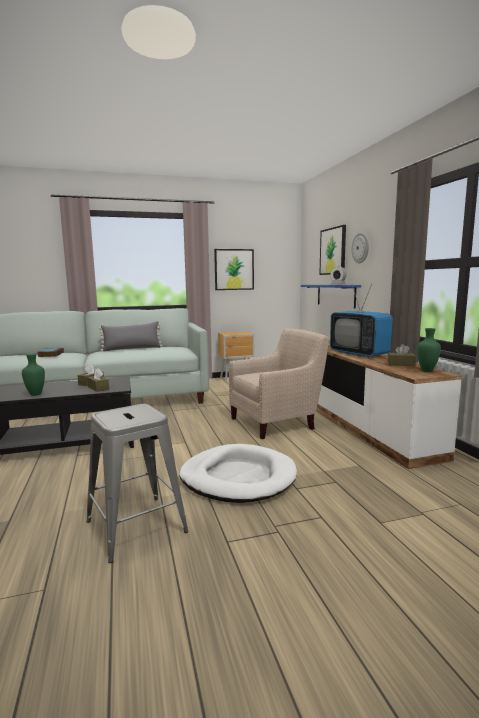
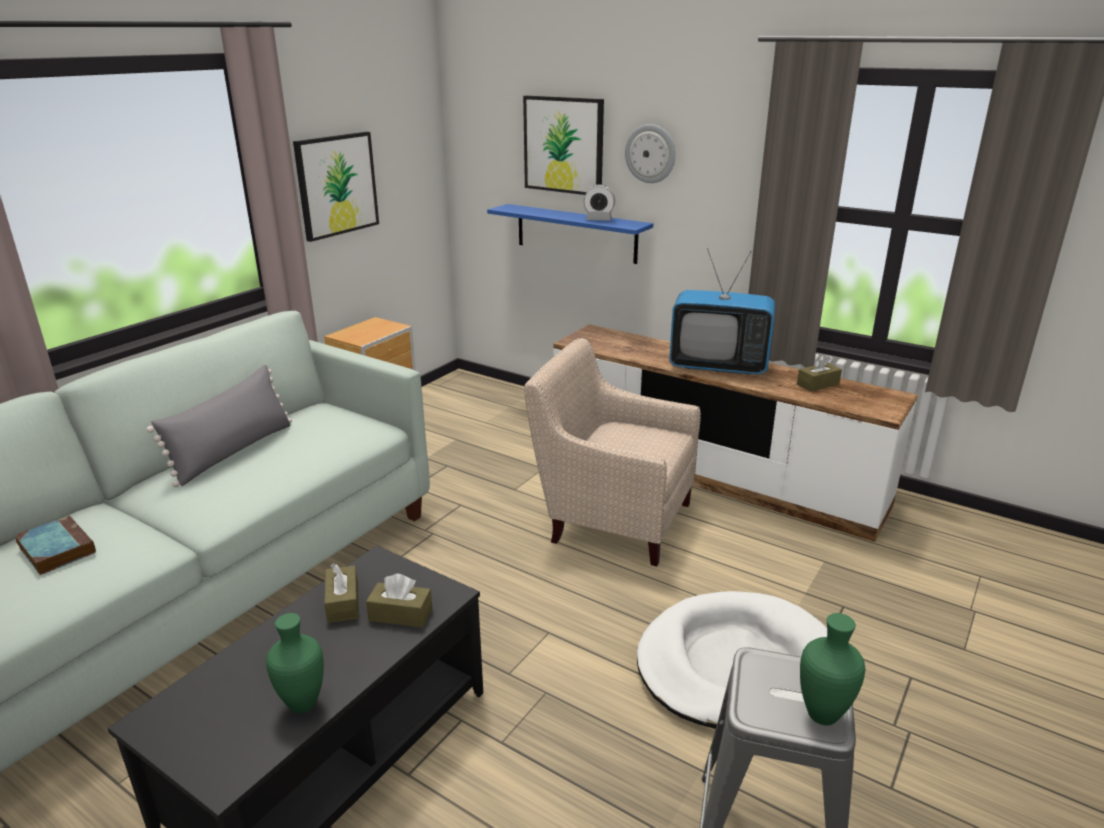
camera: 40 degrees left, 15 degrees up
beige armchair [228,329,329,439] -> beige armchair turned 90 degrees counterclockwise [524,338,701,567]
green vase [417,328,441,372] -> green vase moved to [800,613,865,726]

